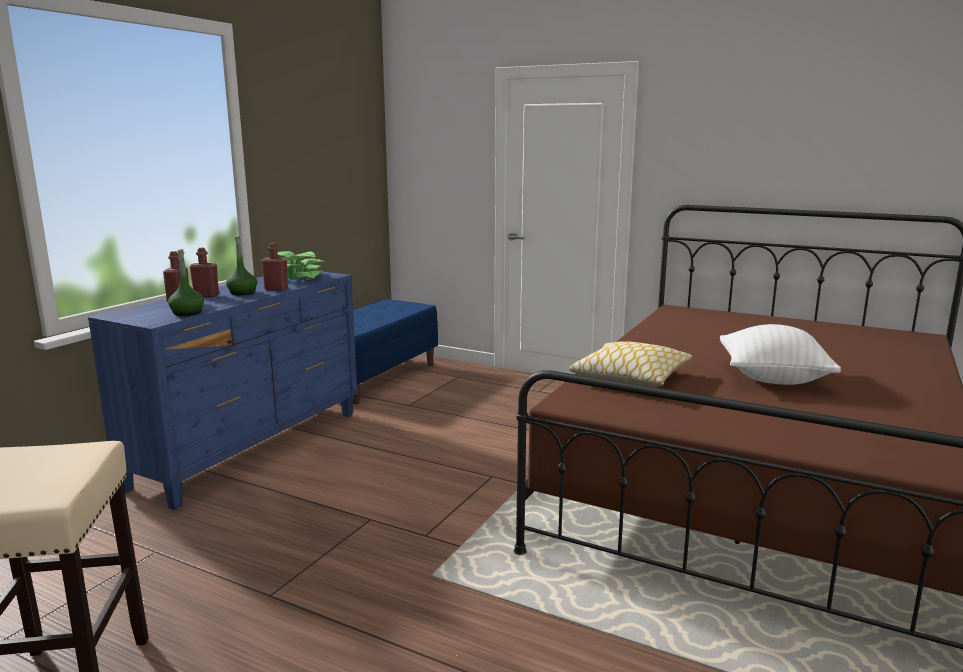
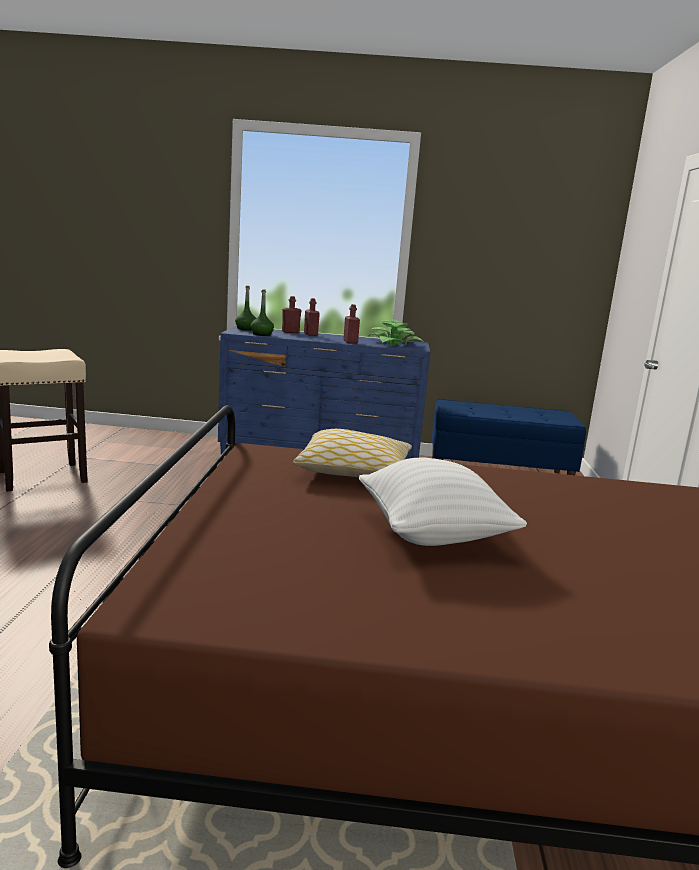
camera: 65 degrees right, 0 degrees up
green bottle [226,236,257,295] -> green bottle moved to [235,286,256,331]

